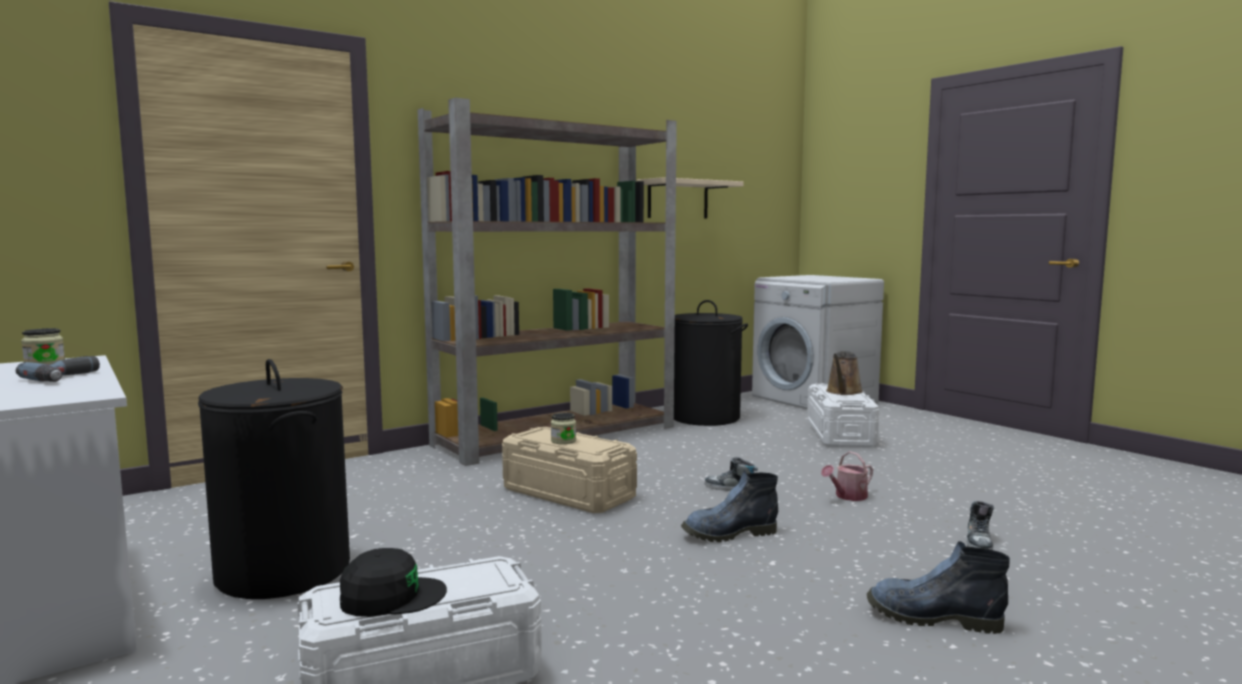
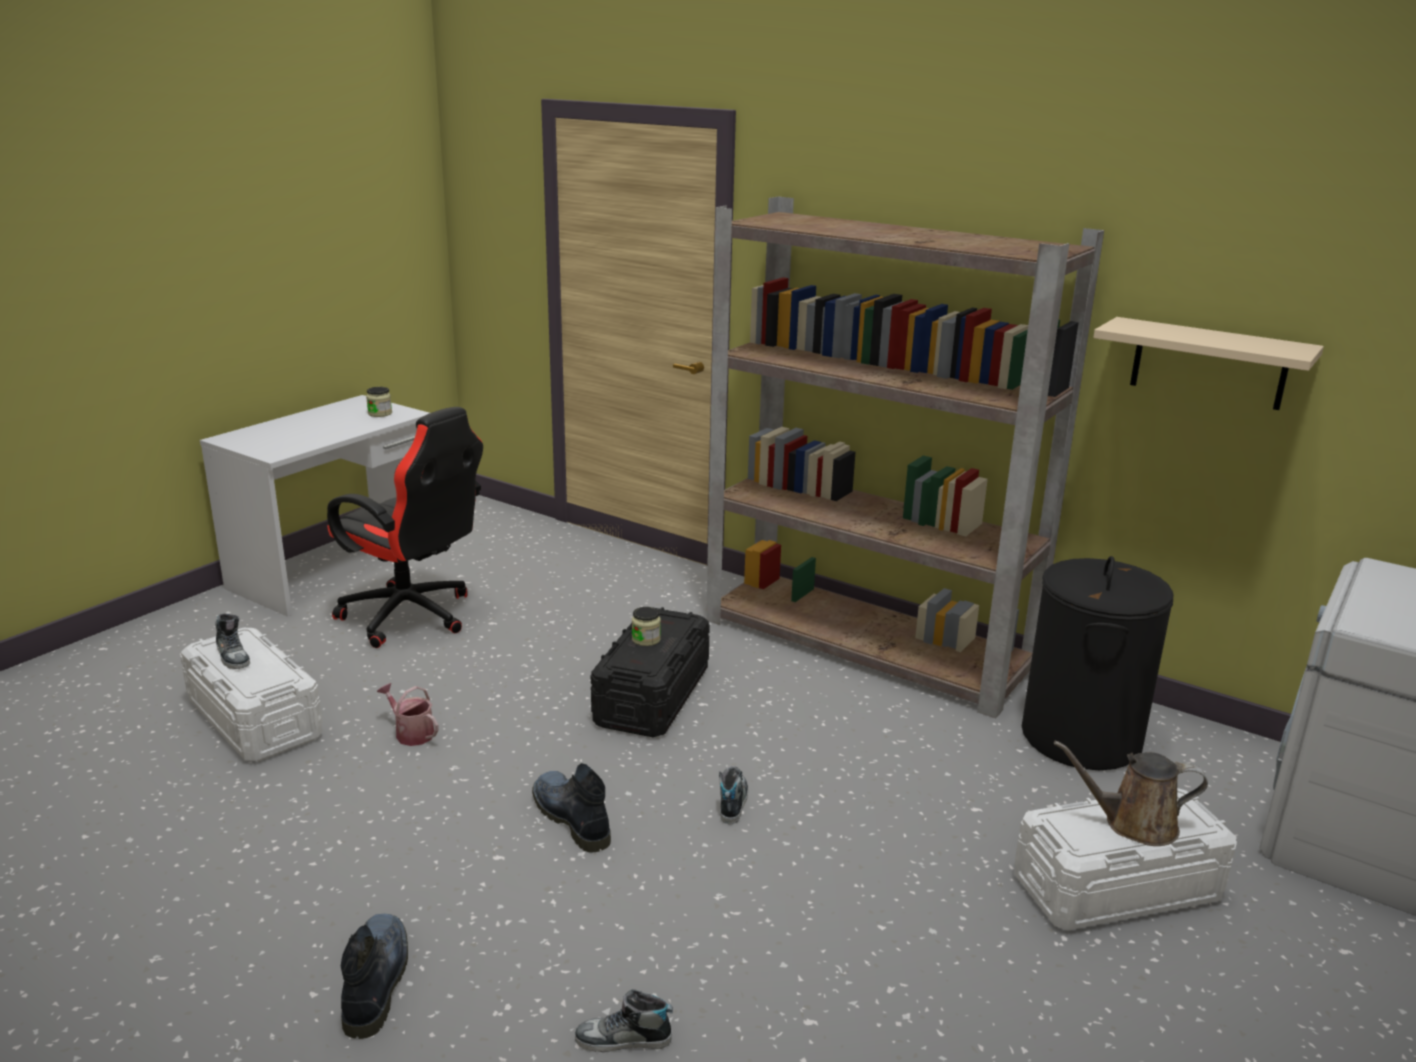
camera: 70 degrees right, 15 degrees up
power drill [16,356,100,382] -> none
black laundry basket [198,359,350,599] -> black office chair [327,407,483,648]
black cap [340,548,447,617] -> shoe [215,614,250,669]
beige storage box [502,427,637,513] -> black storage box [591,607,710,737]
watering can [821,451,873,501] -> watering can moved to [377,683,439,746]

